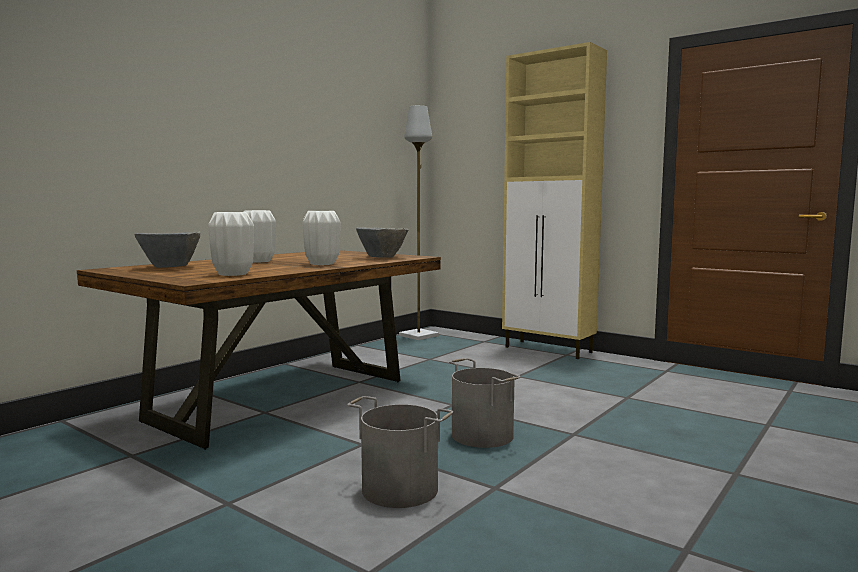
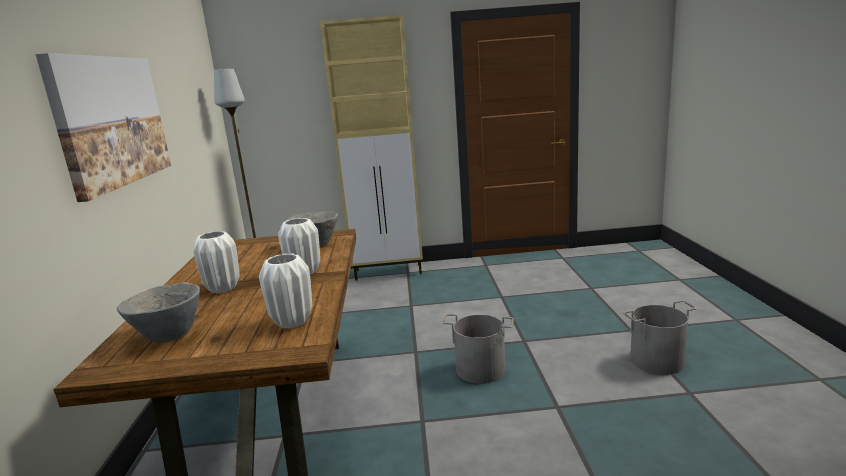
camera: 40 degrees left, 10 degrees up
grey bucket [347,396,453,508] -> grey bucket moved to [623,300,697,375]
none -> picture [35,53,171,202]

